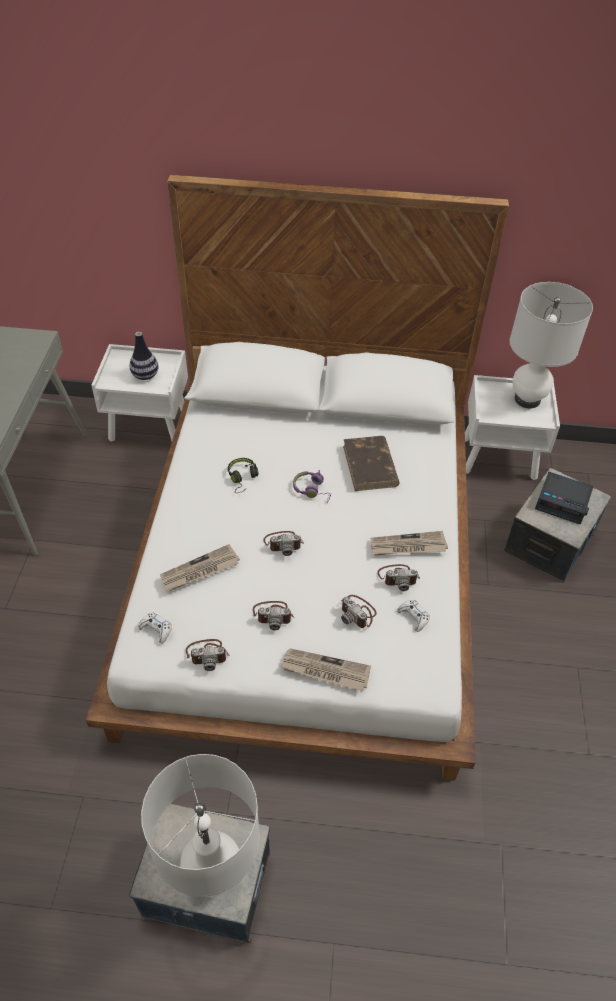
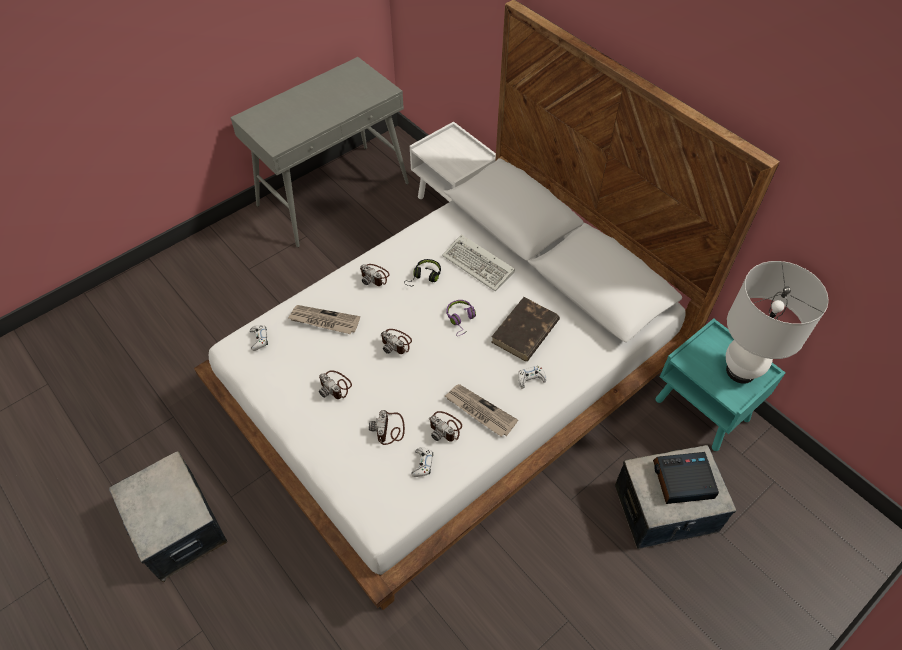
camera: 45 degrees right, 5 degrees up
vase [130,332,158,380] -> none
white table lamp [141,754,260,897] -> none
camera [186,639,230,671] -> camera moved to [360,264,390,286]
newspaper [280,648,371,691] -> none
white nightstand [465,375,560,480] -> turquoise nightstand [656,318,786,451]
alarm clock [535,472,594,524] -> alarm clock turned 105 degrees clockwise [653,452,719,504]
none -> keyboard [442,234,515,291]
none -> white game controller [518,366,547,389]

